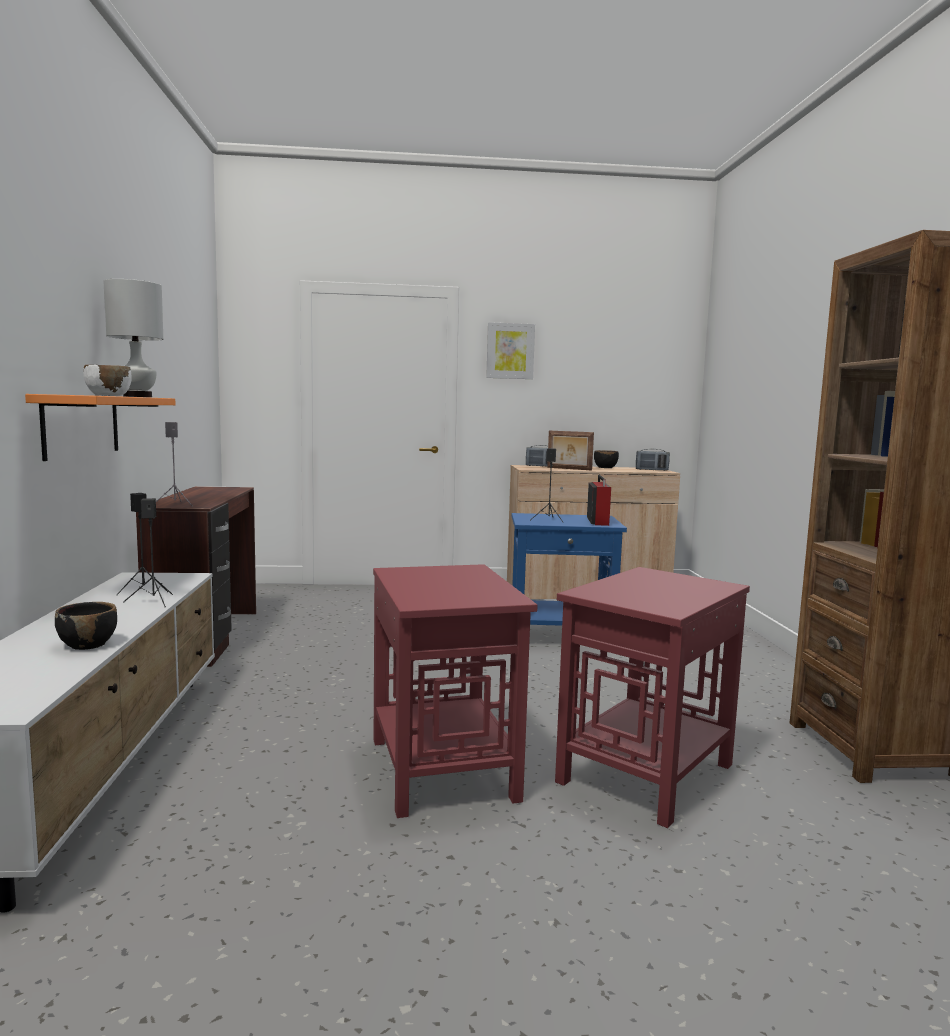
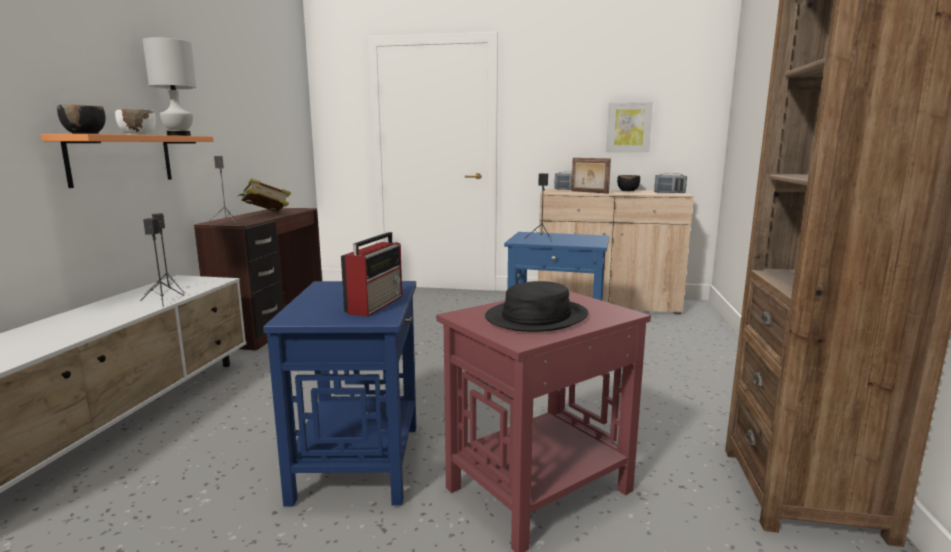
camera: 15 degrees right, 5 degrees up
black bowl [55,602,117,650] -> black bowl moved to [57,105,106,134]
red side table [373,564,538,818] -> blue side table [263,281,416,506]
picture [486,322,535,379] -> picture moved to [606,102,653,152]
radio [587,475,611,526] -> radio moved to [341,232,402,317]
none -> book [238,178,291,212]
none -> black hat [485,281,588,332]

